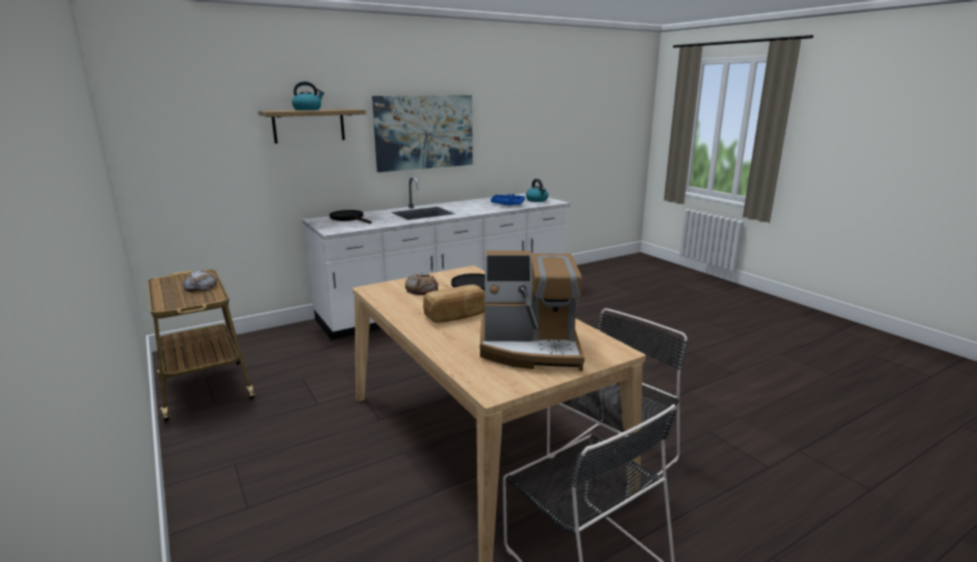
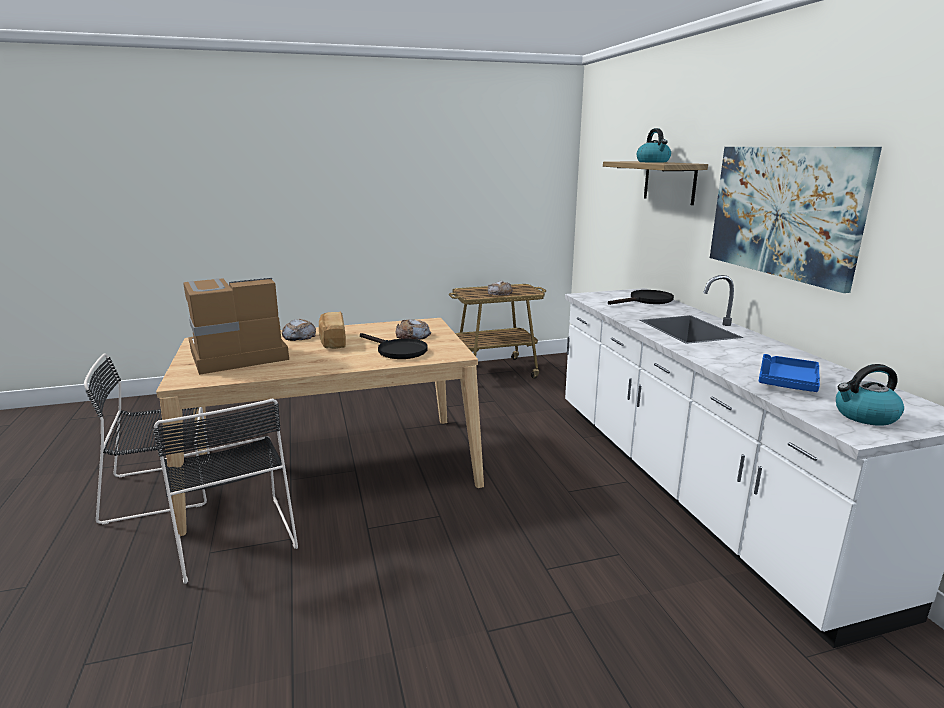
camera: 105 degrees right, 0 degrees up
coffee machine [480,251,585,371] -> coffee machine turned 45 degrees clockwise [183,278,289,375]
none -> bread [282,319,316,341]

